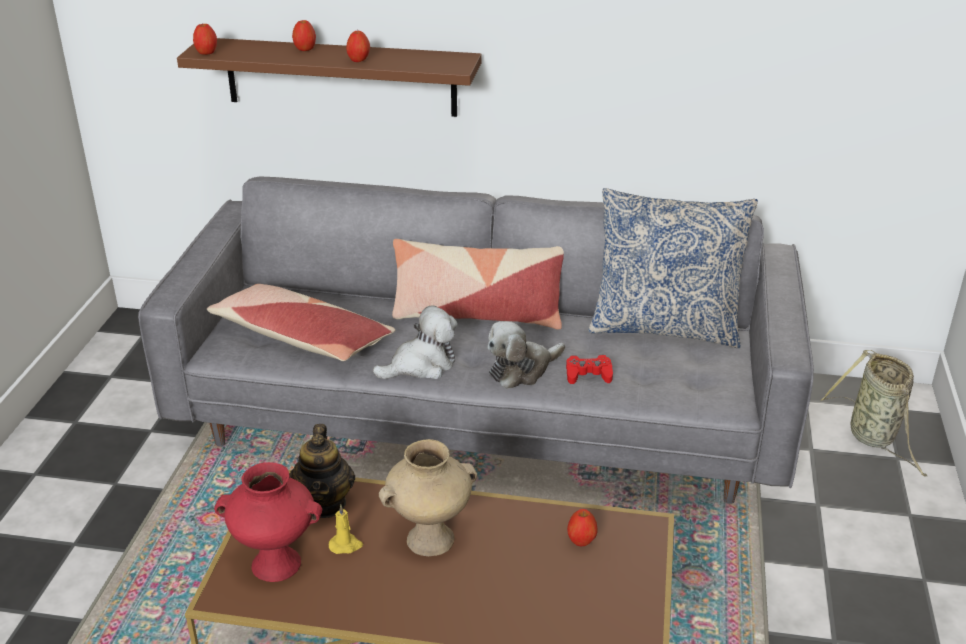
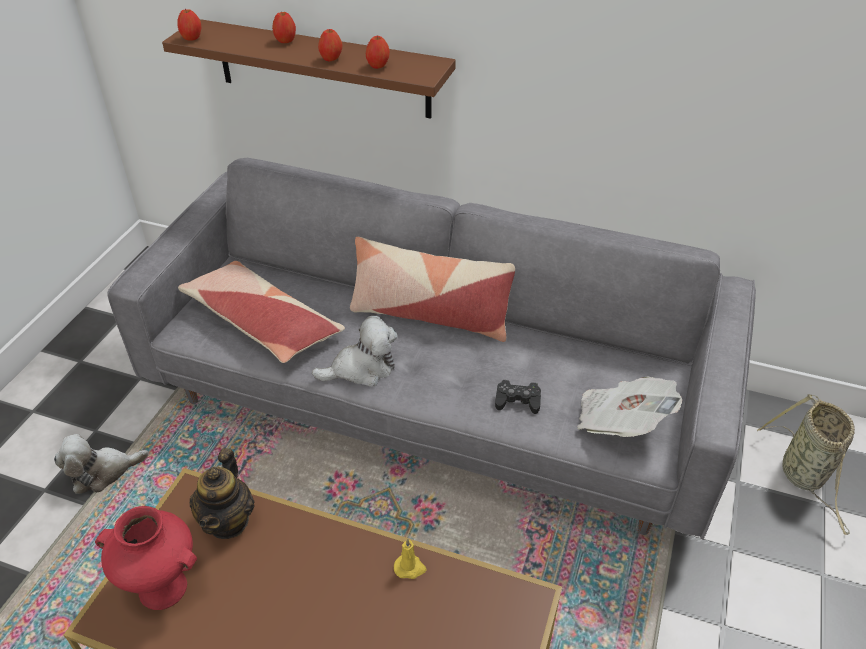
camera: 10 degrees right, 10 degrees up
yellow candle [329,504,363,554] -> yellow candle moved to [394,539,427,579]
beige vase [379,439,477,556] -> none
plush toy [487,321,565,389] -> plush toy moved to [54,434,149,494]
red game controller [566,355,613,384] -> black game controller [495,380,541,414]
apple [567,509,598,546] -> apple moved to [366,36,390,69]
pillow [588,188,758,348] -> none
none -> newspaper [577,376,682,437]

